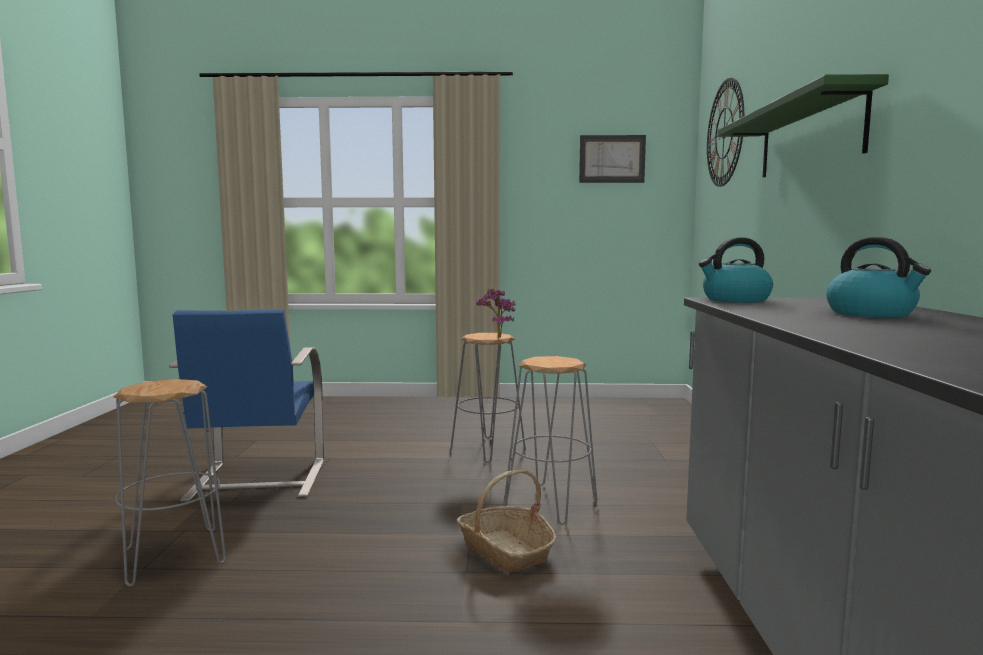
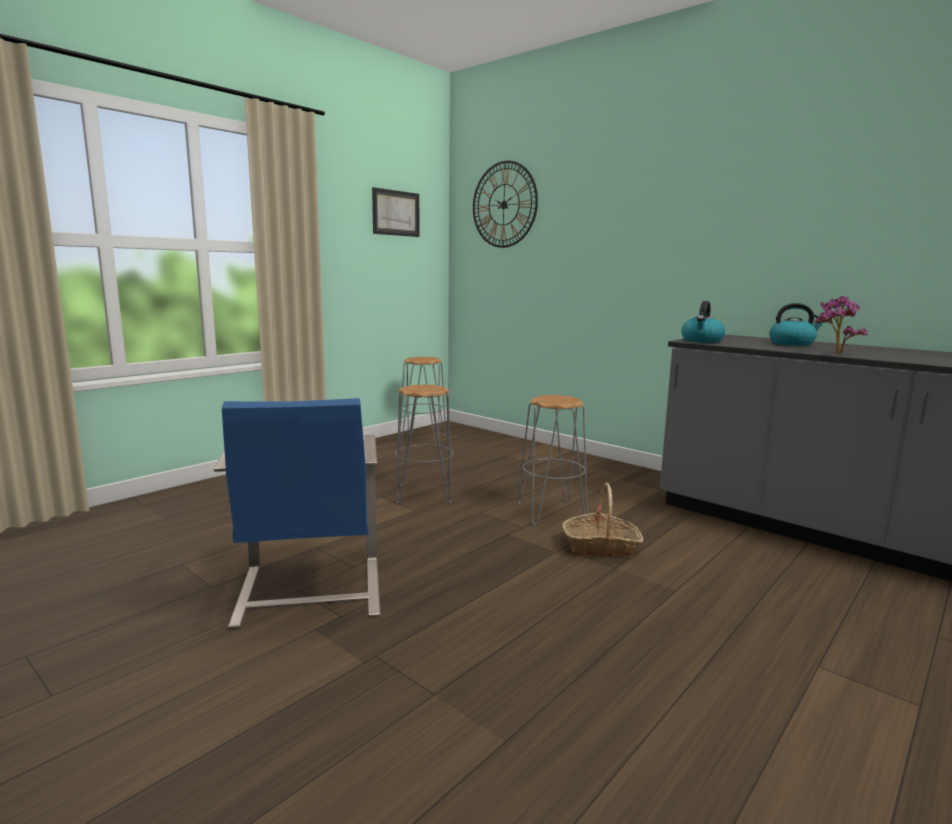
camera: 50 degrees left, 5 degrees up
grey stool [113,379,226,587] -> grey stool moved to [400,357,447,445]
blue chair [169,309,324,502] -> blue chair turned 45 degrees clockwise [214,398,381,629]
potted plant [476,288,516,338] -> potted plant moved to [815,296,868,354]
green shelf [717,74,889,177] -> none

